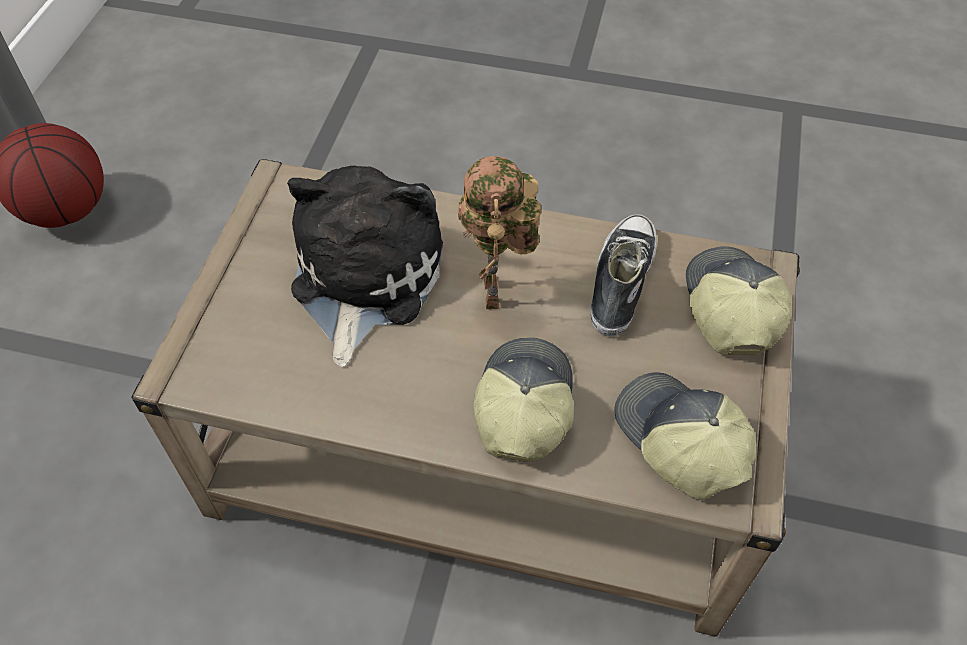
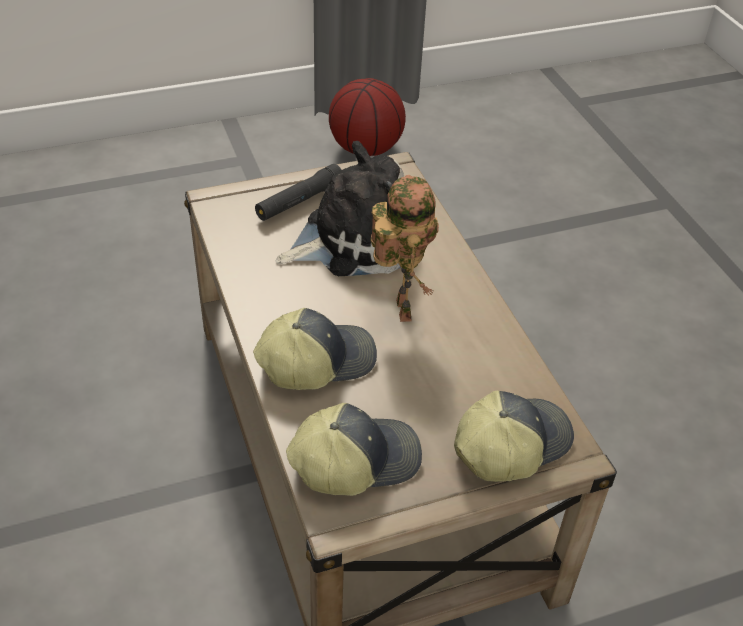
camera: 55 degrees right, 10 degrees down
toy robot [458,156,541,309] -> toy robot turned 120 degrees clockwise [370,175,439,322]
shoe [591,214,657,337] -> none
cap [614,372,756,500] -> cap turned 45 degrees clockwise [286,403,422,496]
none -> black flashlight [255,164,342,221]

